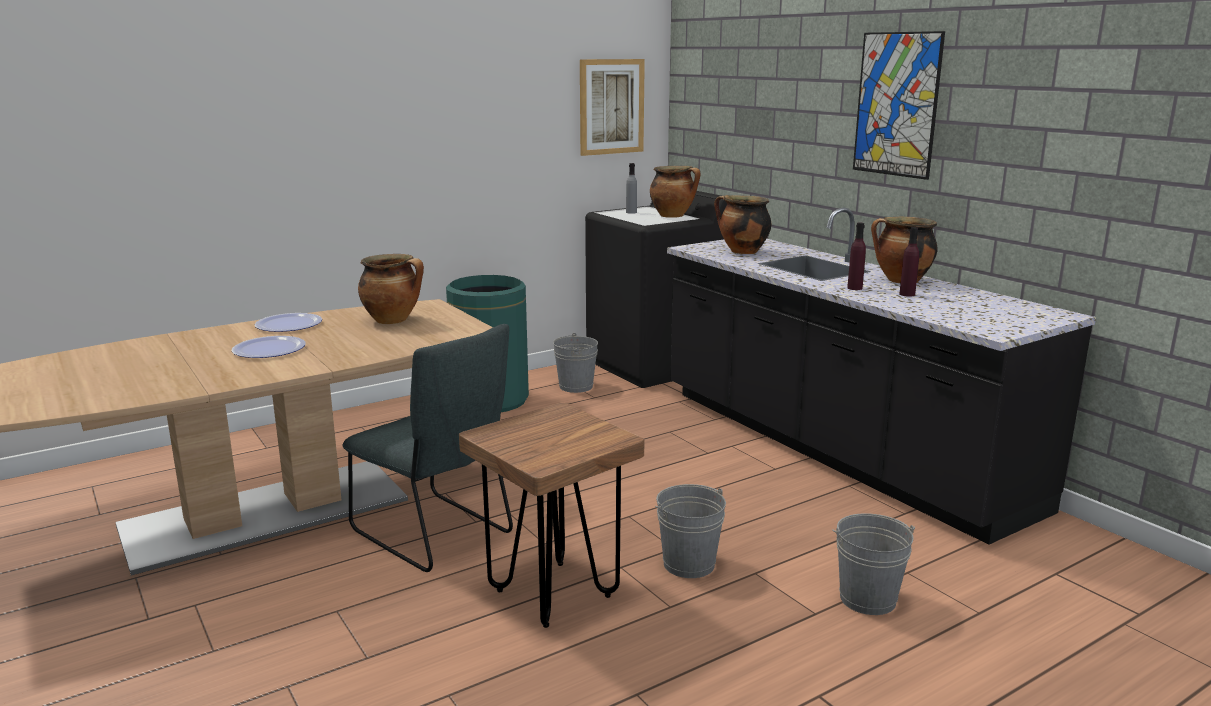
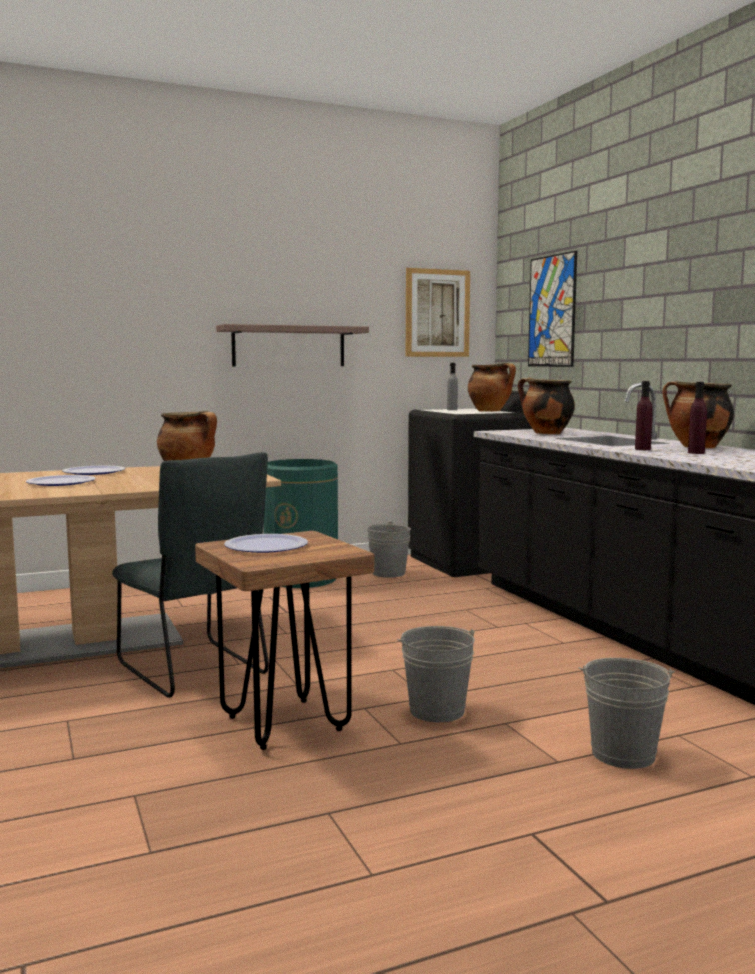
camera: 10 degrees right, 10 degrees down
picture [853,31,945,180] -> picture moved to [528,251,577,367]
none -> shelf [216,324,369,366]
none -> plate [224,534,308,553]

